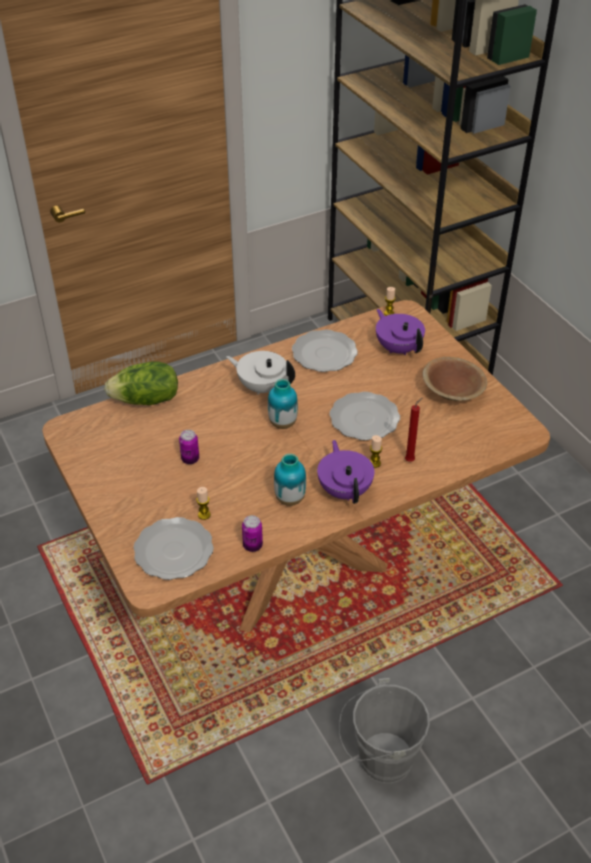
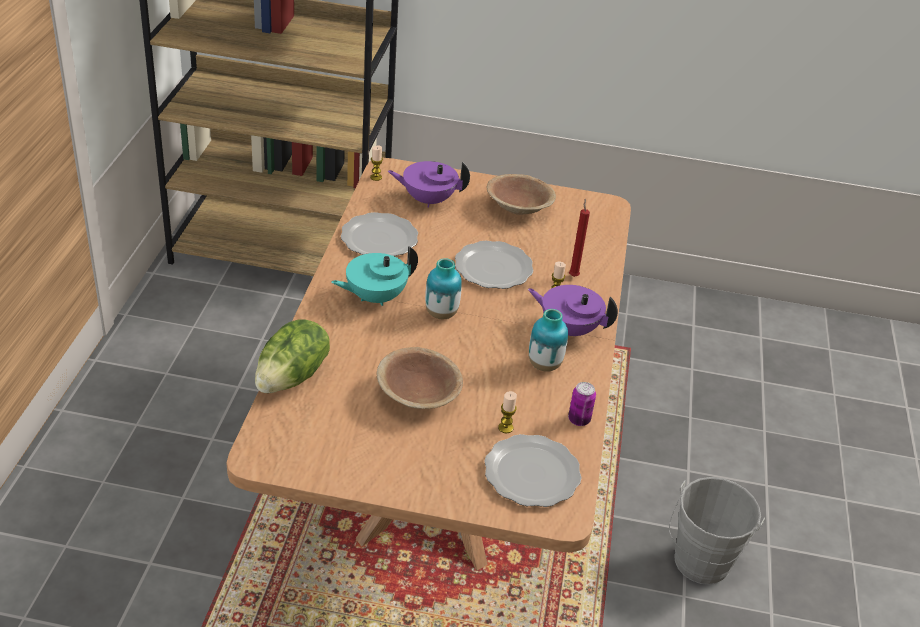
camera: 55 degrees left, 5 degrees down
can [179,430,199,464] -> brown bowl [377,347,463,409]
white teapot [226,351,295,395] -> turquoise teapot [331,246,418,306]

